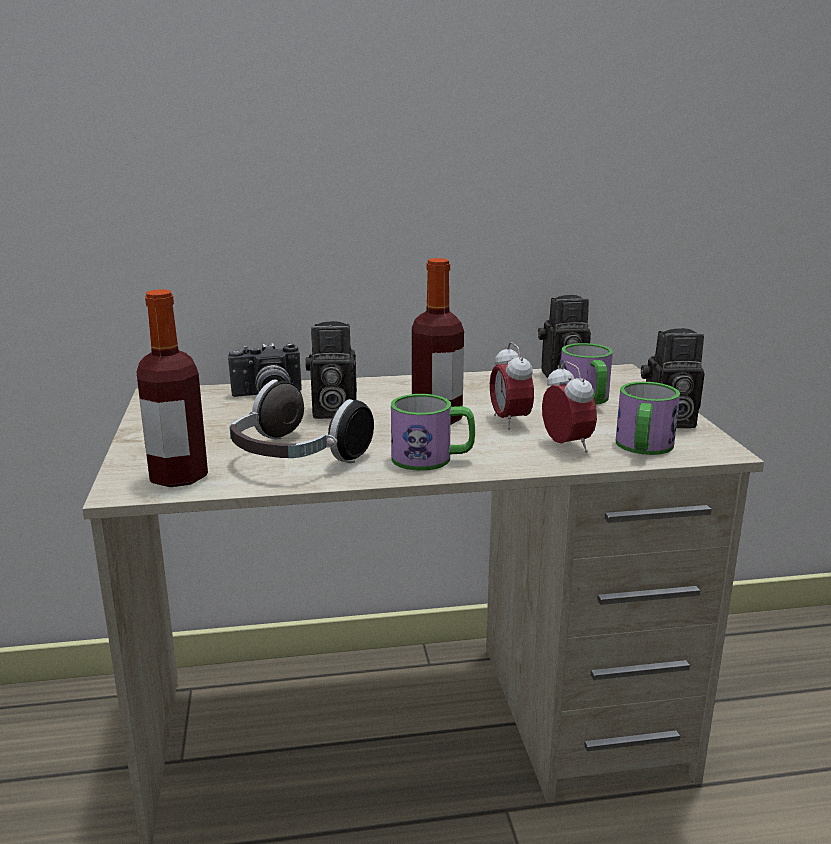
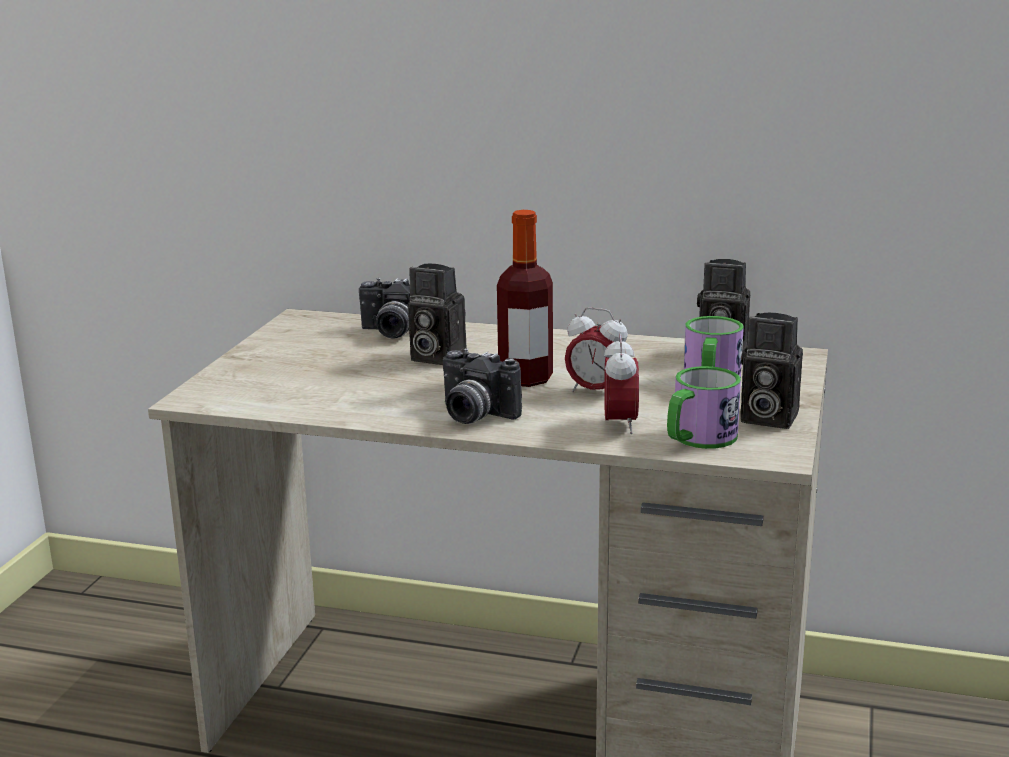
camera: 25 degrees right, 0 degrees up
bottle [136,289,208,487] -> none
headphones [230,379,374,463] -> none
mug [391,394,475,471] -> camera [443,348,522,424]
alarm clock [490,342,534,429] -> alarm clock turned 75 degrees counterclockwise [565,307,628,392]

